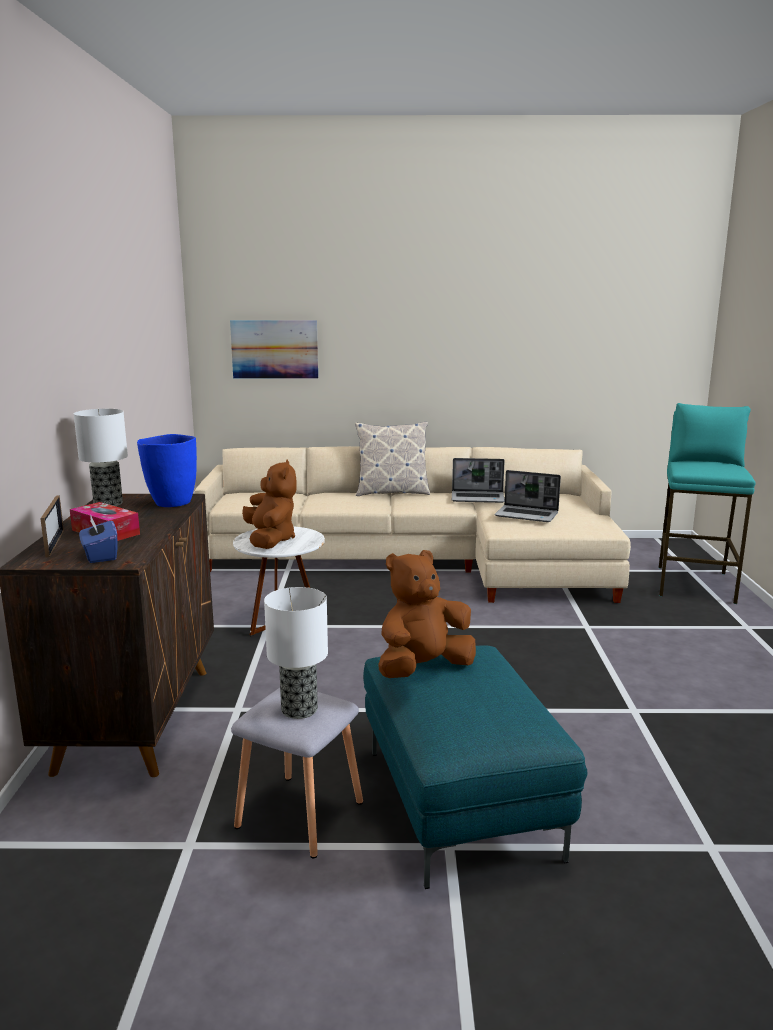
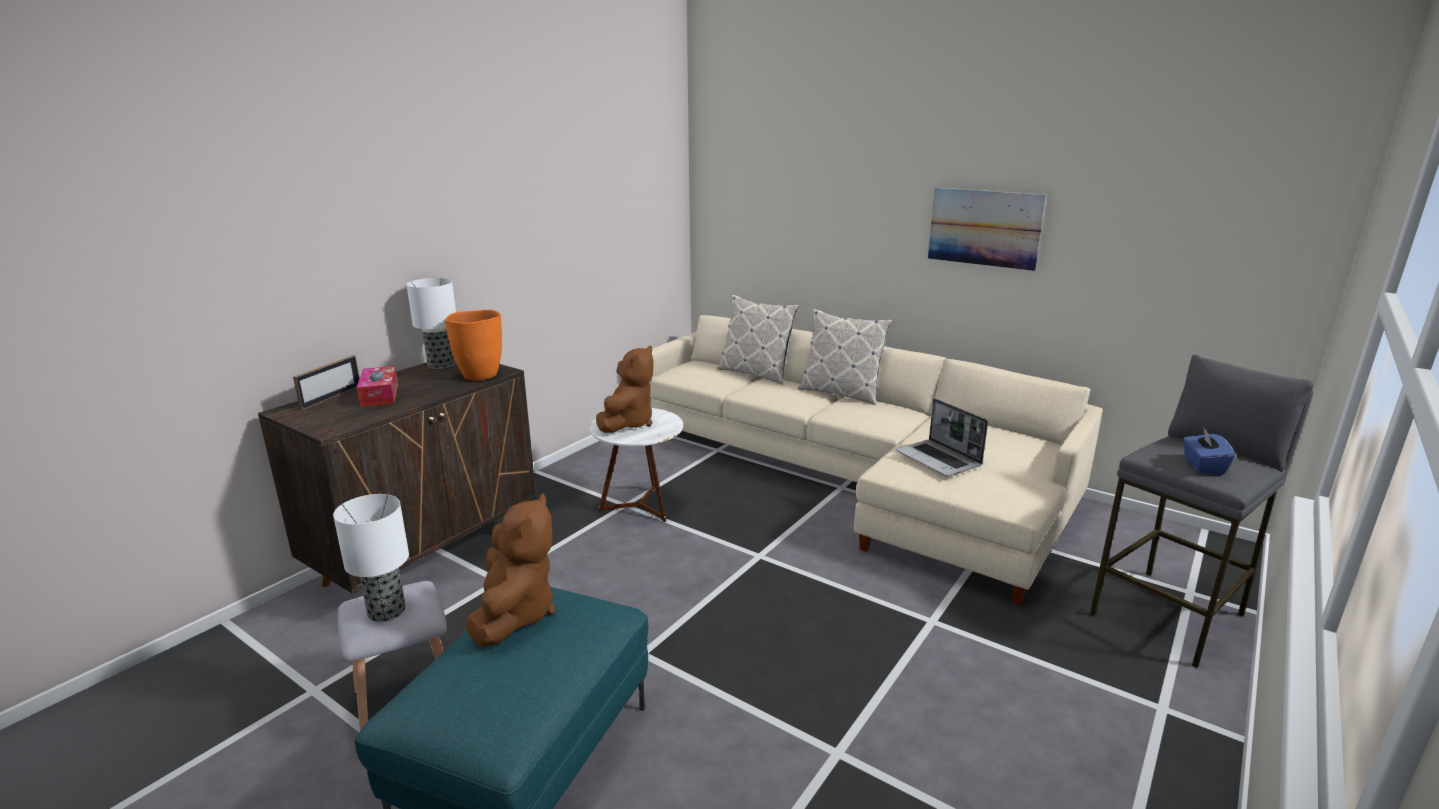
camera: 35 degrees right, 5 degrees up
blue tissue box [79,514,117,563] -> blue tissue box moved to [1183,427,1235,475]
blue vase [137,434,197,507] -> orange vase [445,310,502,380]
picture [230,320,318,379] -> picture moved to [928,188,1047,271]
brown plush toy [378,550,476,678] -> brown plush toy turned 90 degrees clockwise [465,493,555,647]
laptop [452,458,505,503] -> none
turquoise stool [659,403,756,604] -> grey stool [1090,354,1314,668]
none -> pillow [717,295,799,385]

